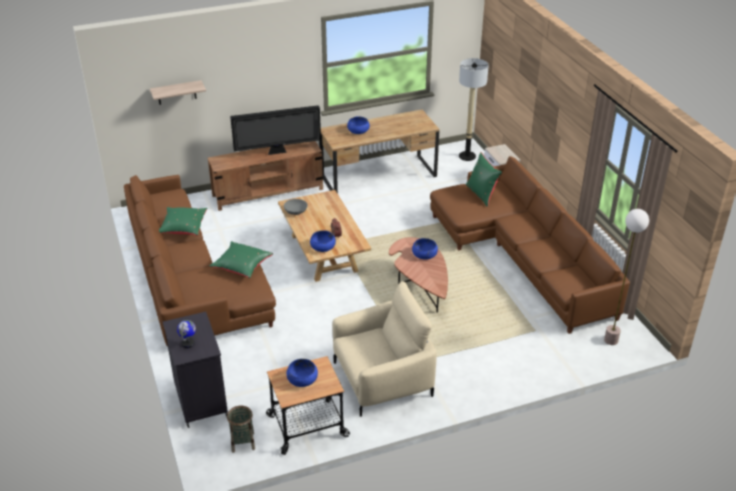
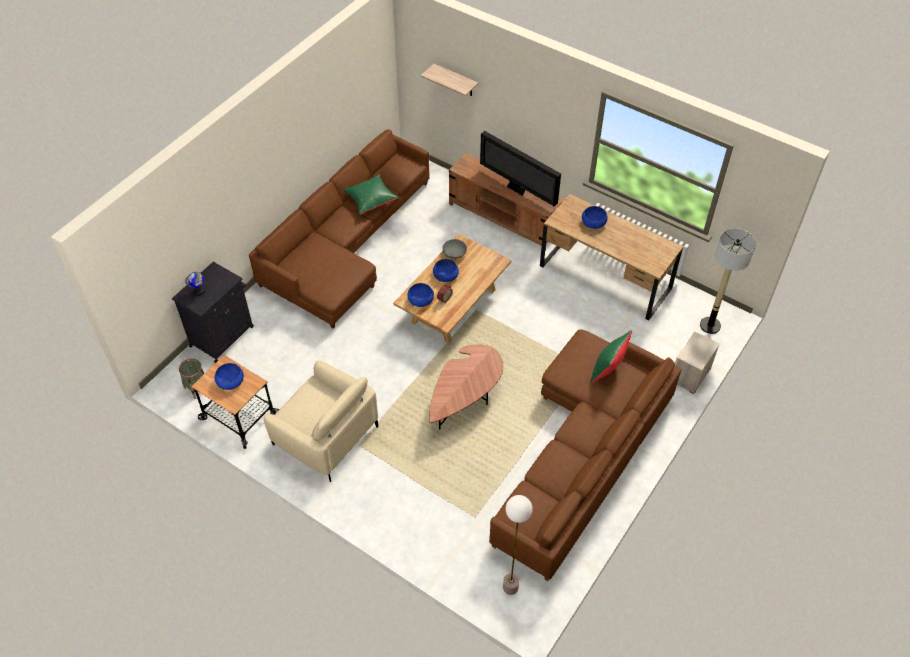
camera: 55 degrees right, 15 degrees up
green pillow [209,241,273,278] -> none
blue bowl [412,238,438,260] -> blue bowl moved to [433,259,459,282]

